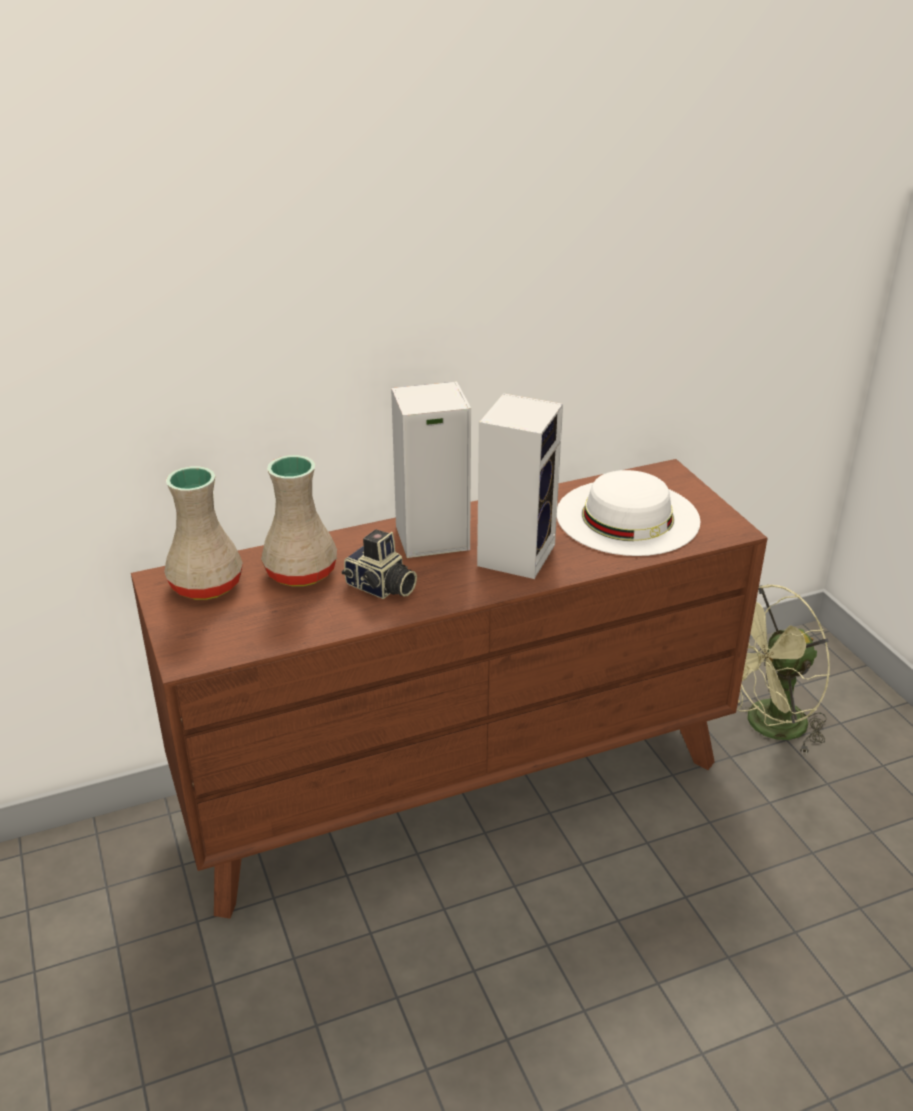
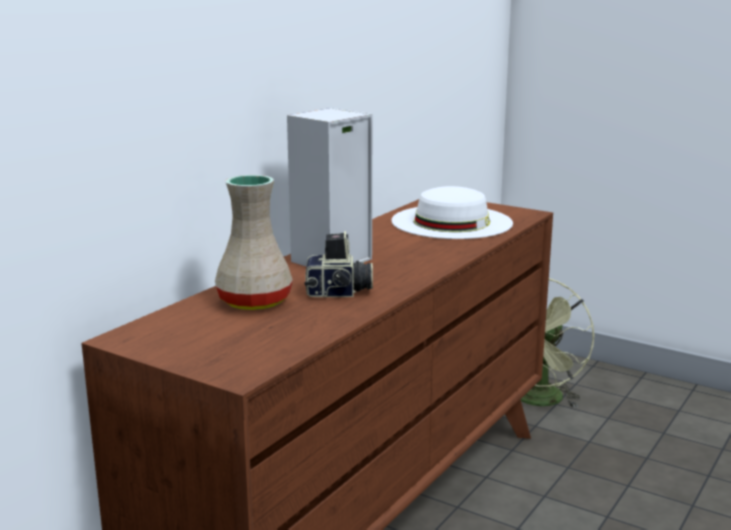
camera: 35 degrees left, 15 degrees down
beige vase [164,466,243,600] -> none
speaker [477,393,563,579] -> none

